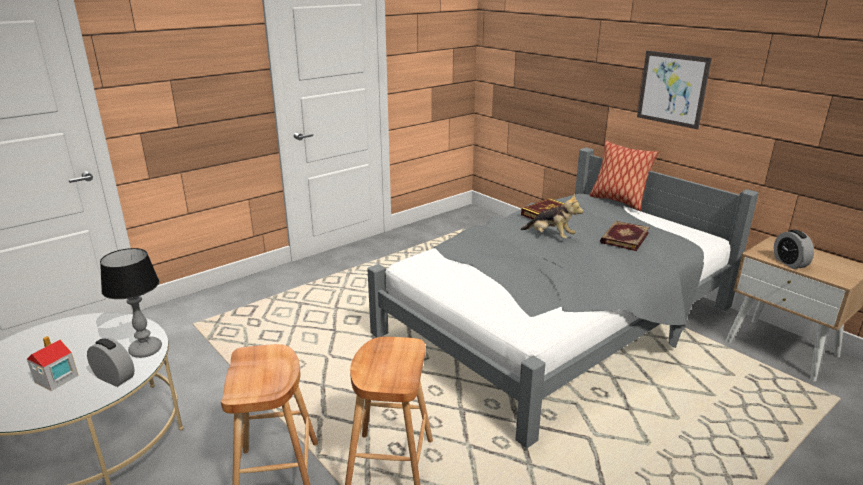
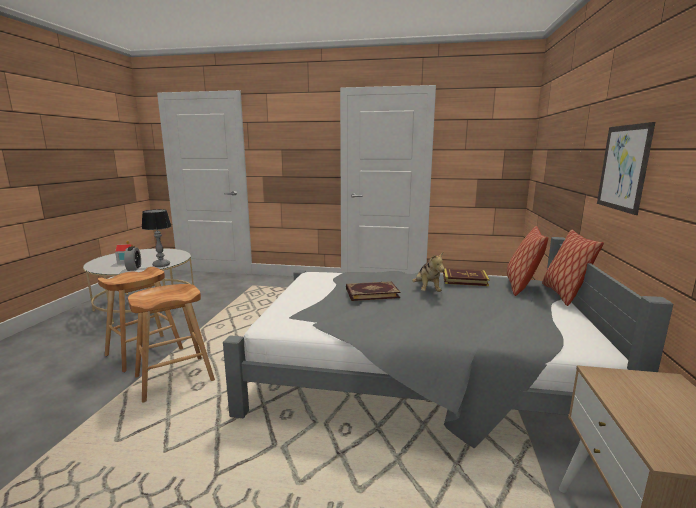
camera: 50 degrees right, 10 degrees down
book [600,221,650,251] -> book moved to [346,281,401,301]
alarm clock [774,230,814,269] -> none
none -> pillow [507,226,548,296]

